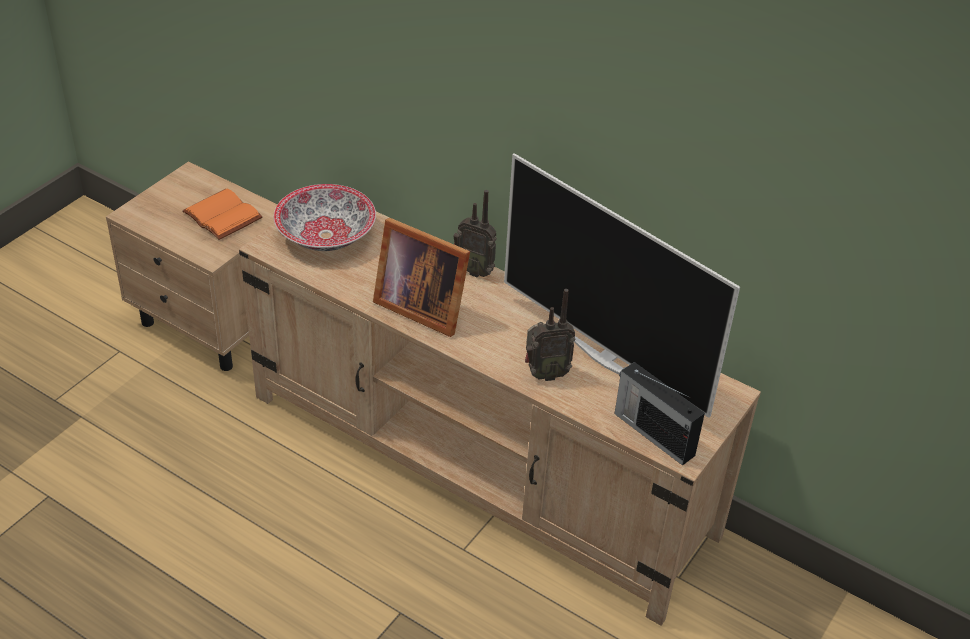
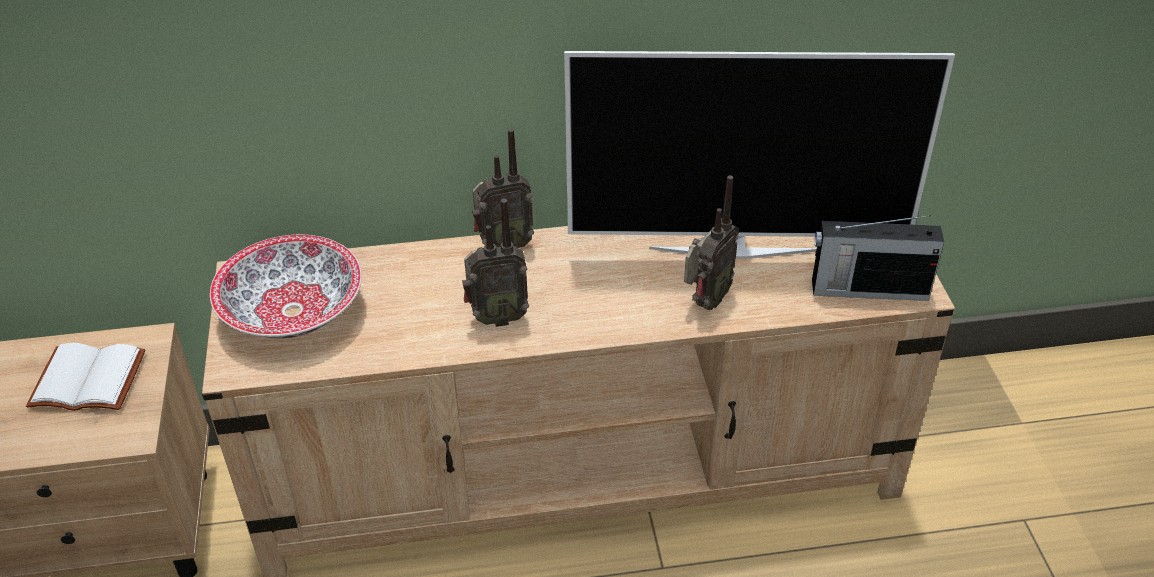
camera: 40 degrees left, 0 degrees up
orange book [182,189,263,240] -> white book [26,343,145,411]
picture frame [373,218,470,337] -> radio [462,199,529,327]

